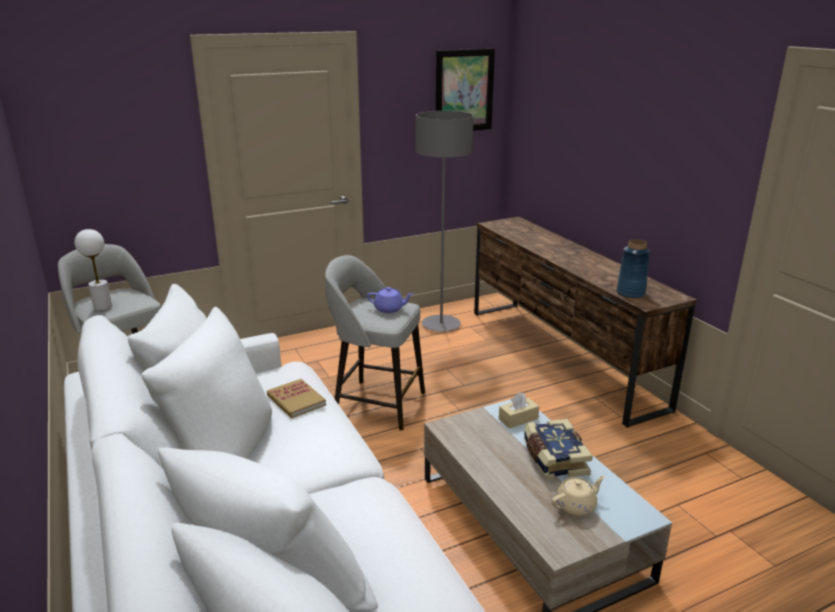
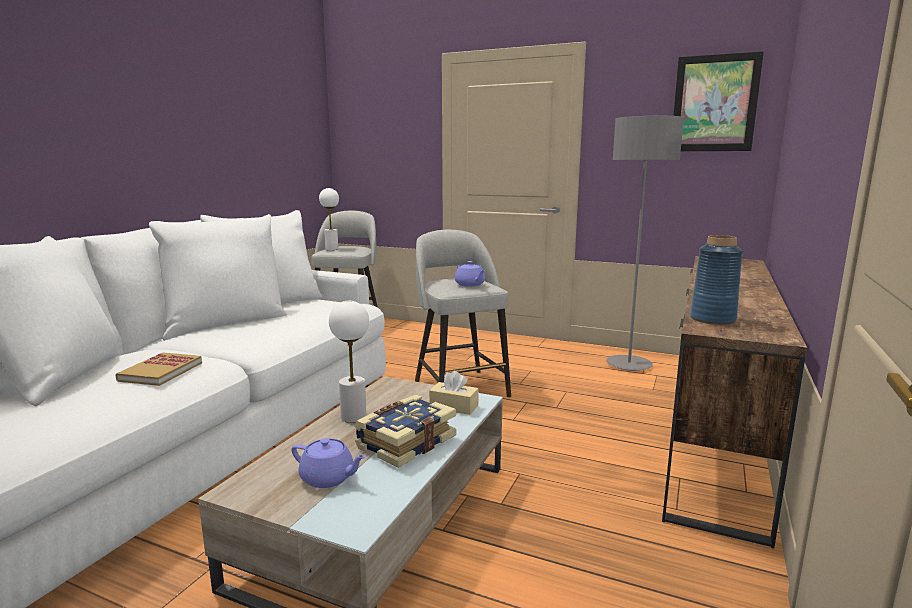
camera: 50 degrees right, 10 degrees down
book [267,379,326,418] -> book moved to [115,353,202,386]
beige teapot [552,476,605,517] -> purple teapot [292,438,366,488]
none -> white table lamp [329,301,369,423]

